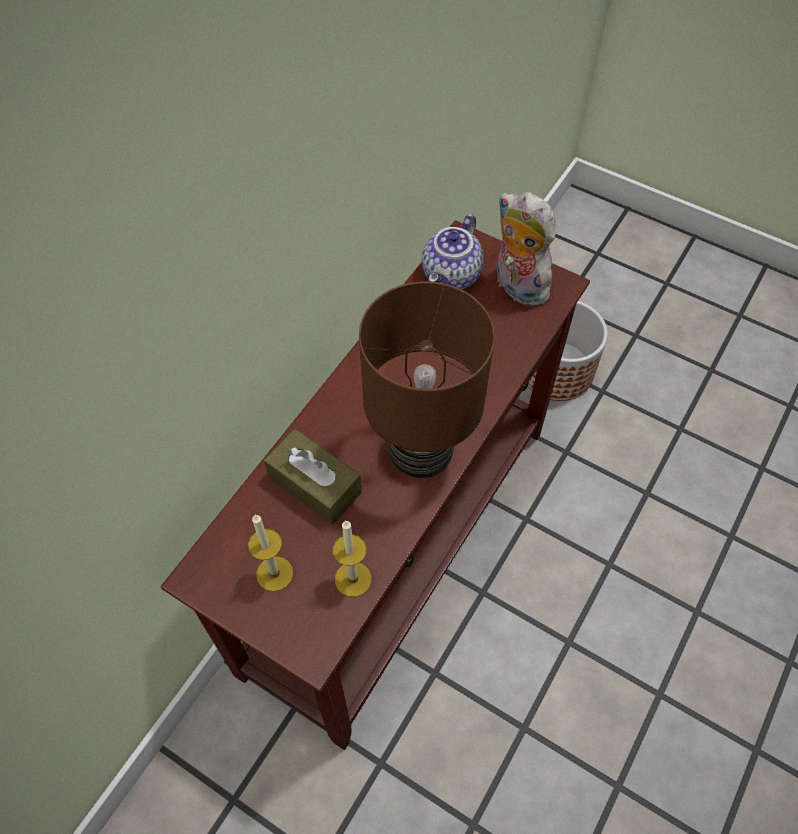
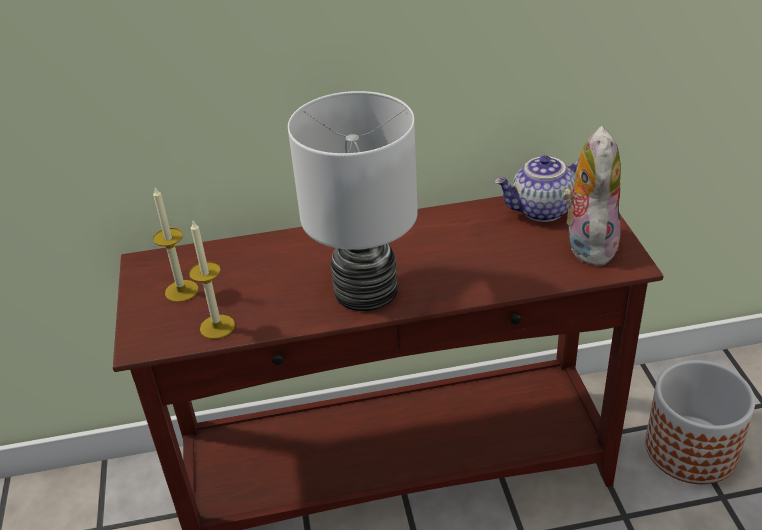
camera: 50 degrees right, 20 degrees down
brown tissue box [264,429,362,525] -> none
brown table lamp [359,281,495,478] -> white table lamp [288,91,418,311]

